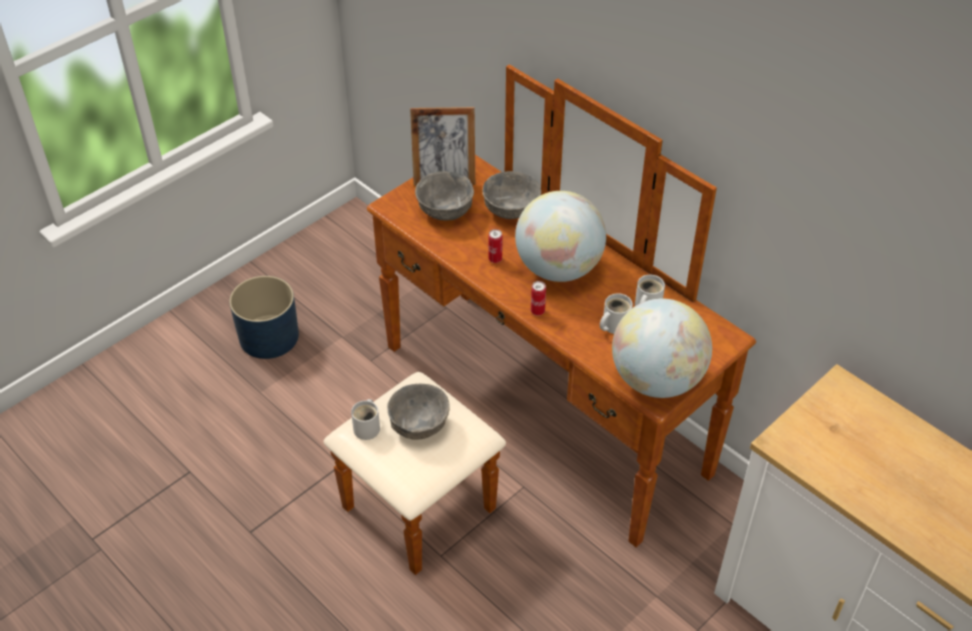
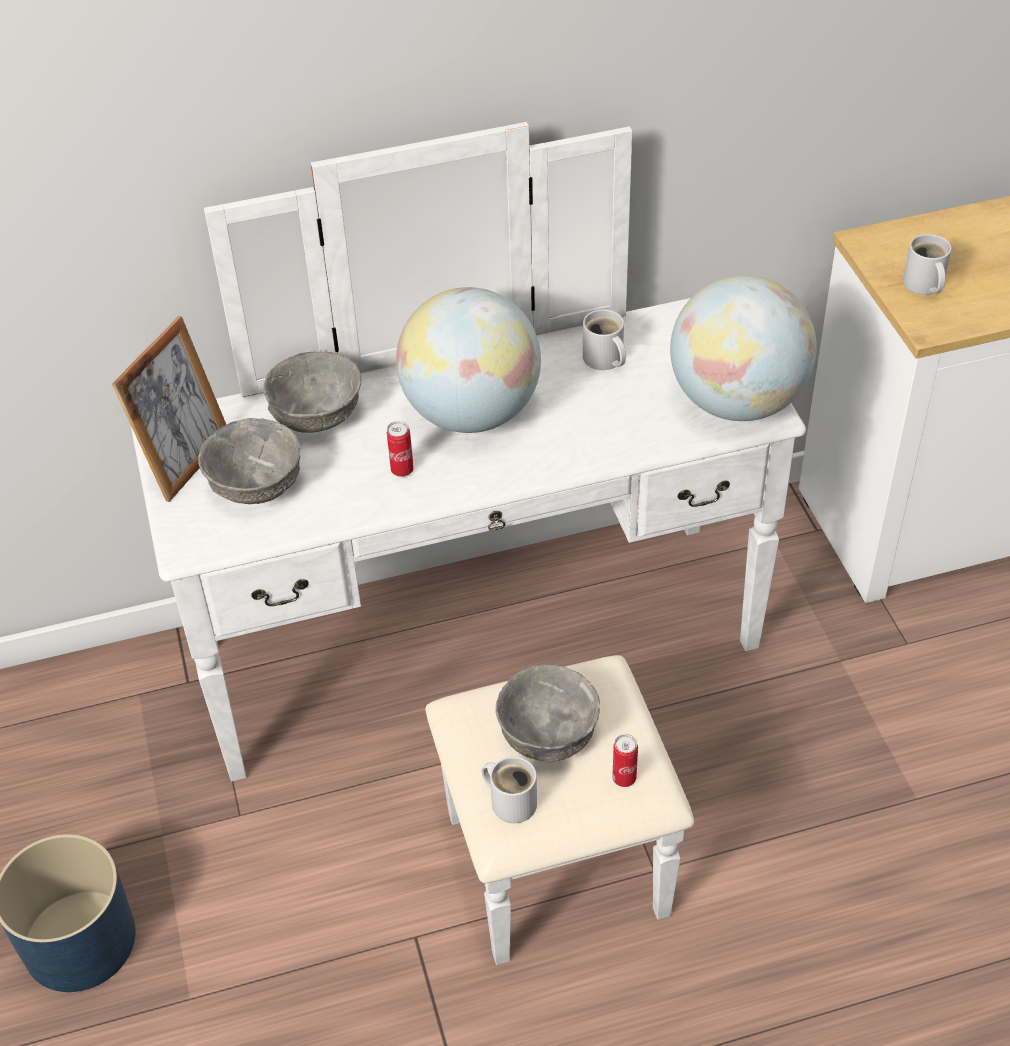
camera: 60 degrees left, 0 degrees up
brown dresser [323,64,756,575] -> white dresser [131,122,806,965]
can [531,281,546,316] -> can moved to [612,734,638,787]
white mug [600,293,633,334] -> white mug moved to [903,234,952,295]

